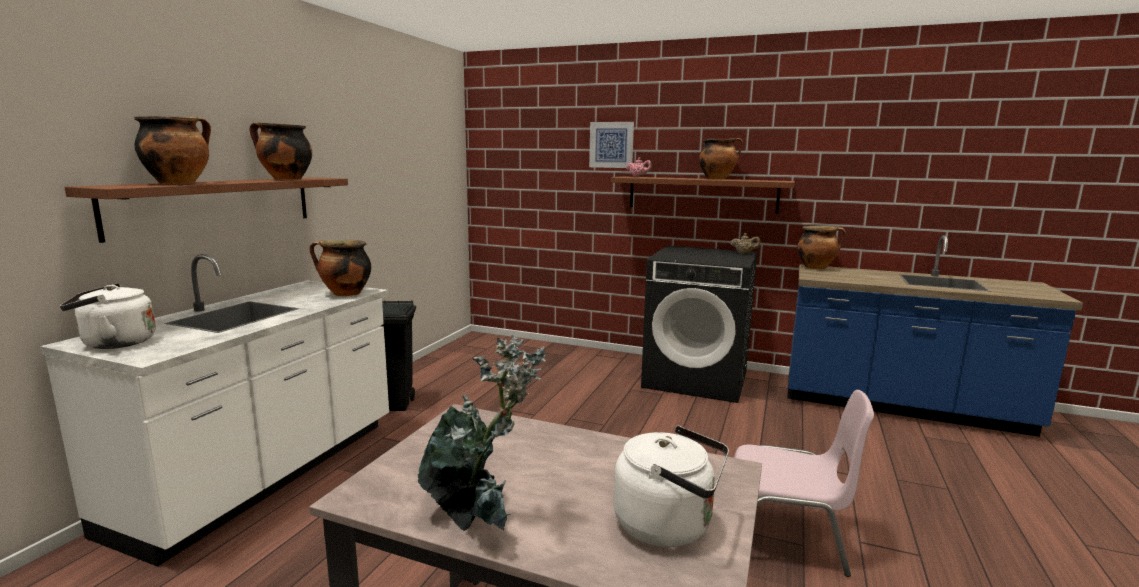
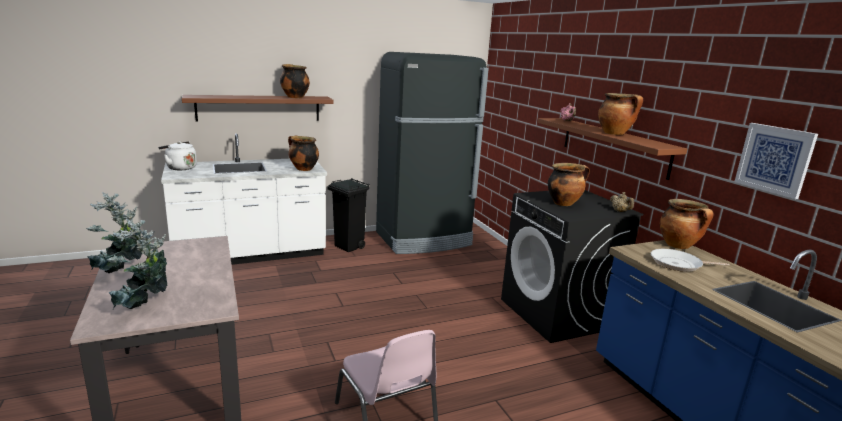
camera: 45 degrees right, 5 degrees up
cooking pot [134,116,211,184] -> cooking pot moved to [548,163,590,206]
picture [589,122,634,168] -> picture moved to [734,123,818,199]
white kettle [614,426,729,547] -> potted plant [107,218,168,309]
none -> black fridge [376,52,489,254]
none -> frying pan [651,249,730,272]

